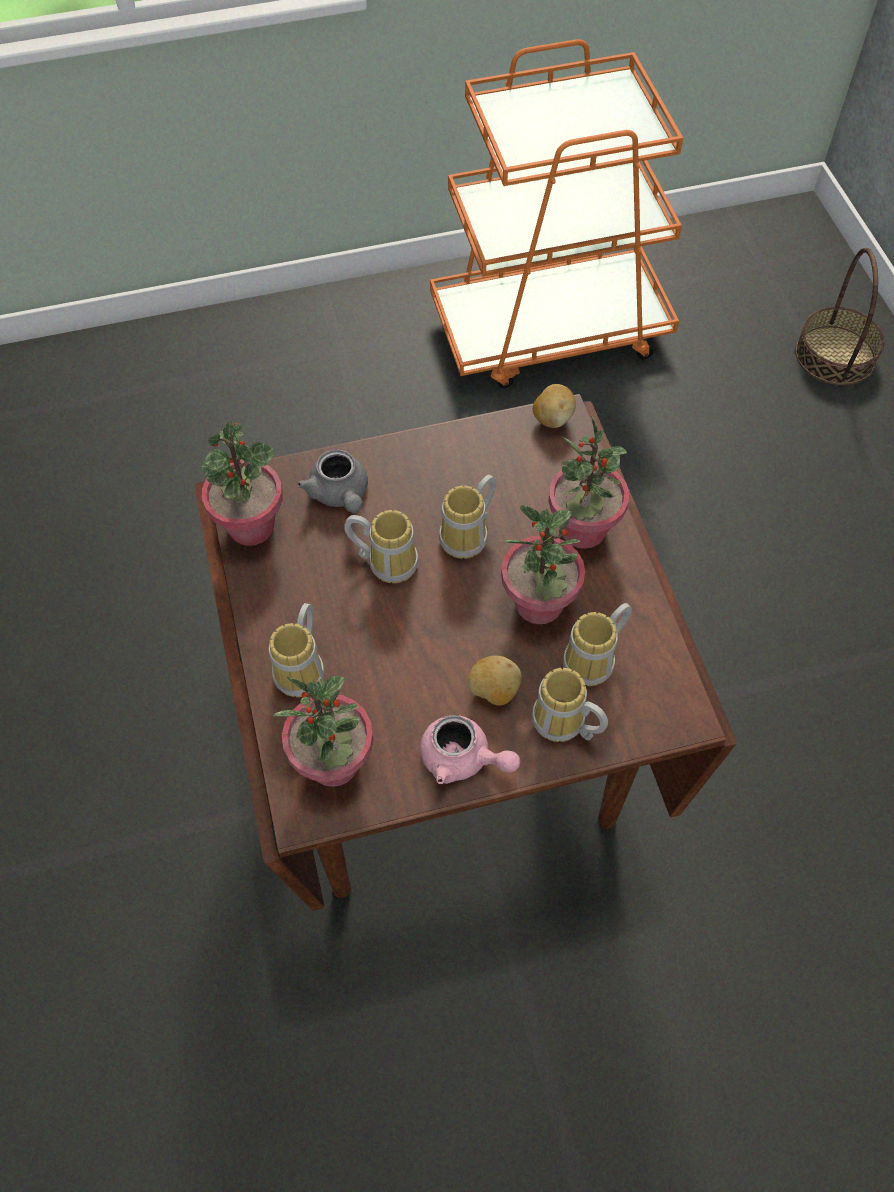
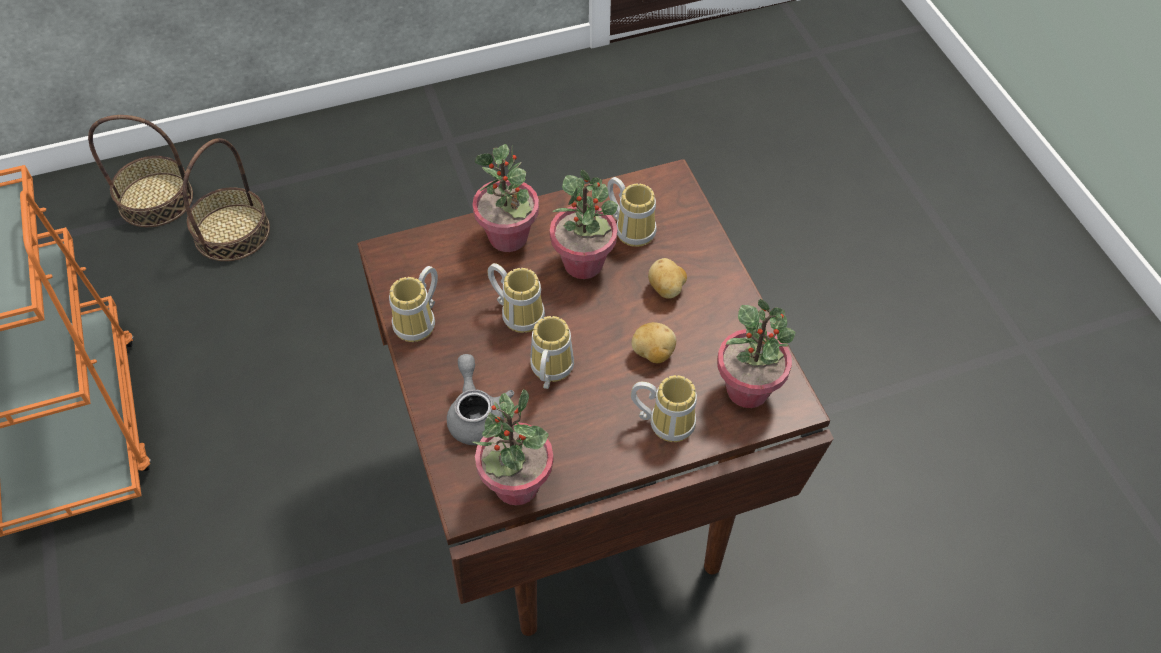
camera: 95 degrees left, 5 degrees down
grey teapot [297,449,368,513] -> grey teapot turned 75 degrees counterclockwise [447,354,514,445]
pink teapot [420,715,520,784] -> none
mug [532,668,608,742] -> mug moved to [389,266,438,342]
potato [533,384,576,428] -> potato moved to [632,322,676,363]
none -> basket [182,138,270,261]

